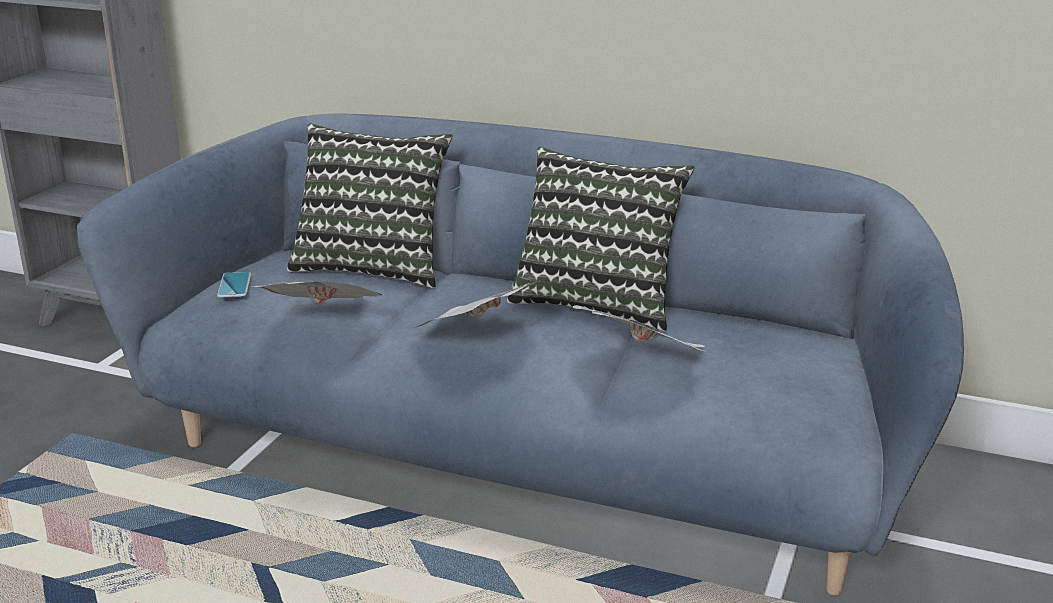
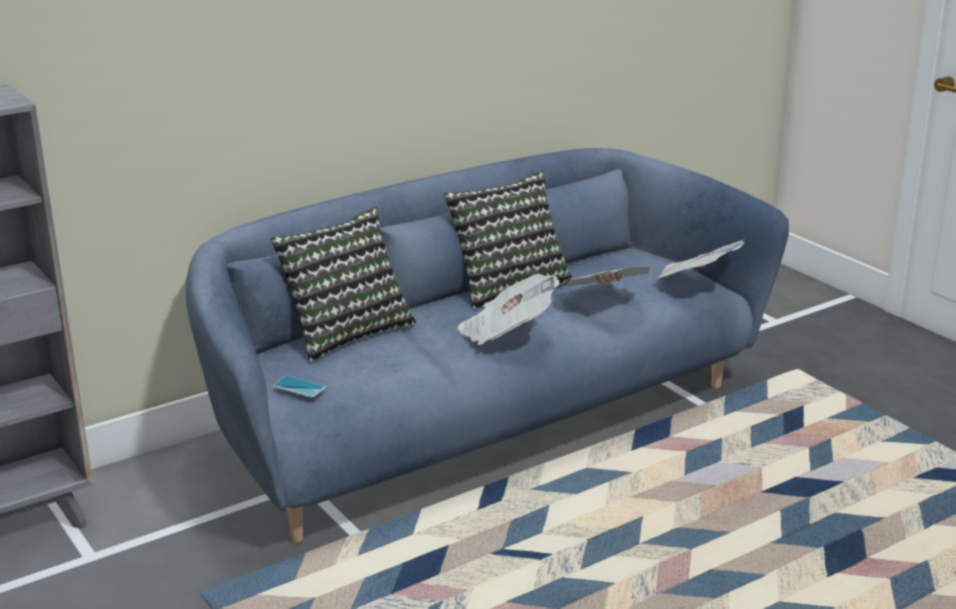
camera: 55 degrees left, 0 degrees up
newspaper [252,282,382,304] -> newspaper moved to [656,239,745,279]

